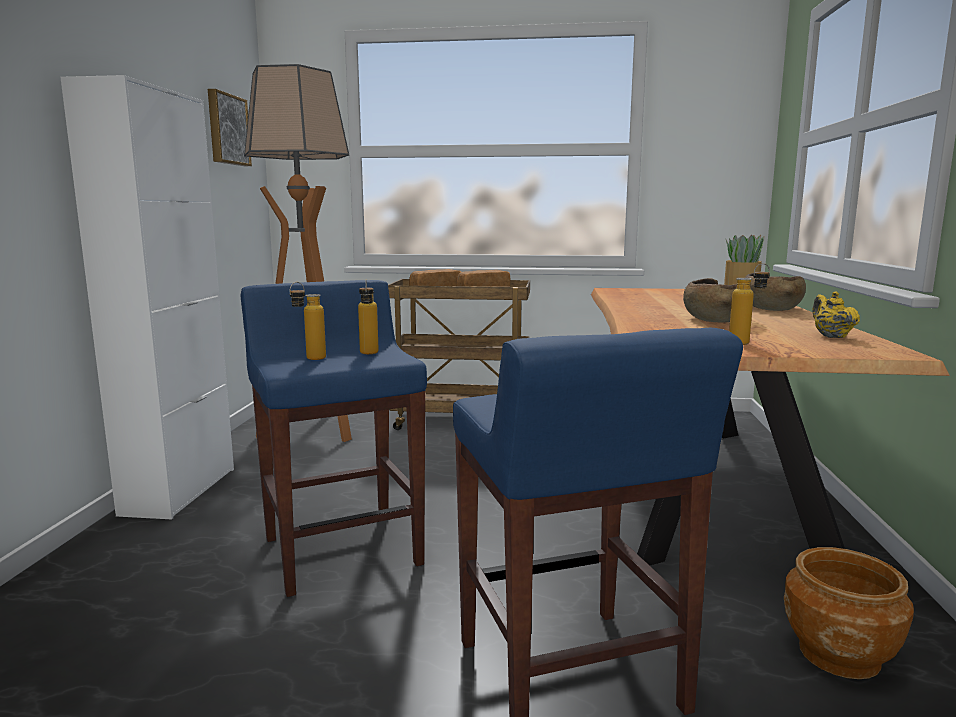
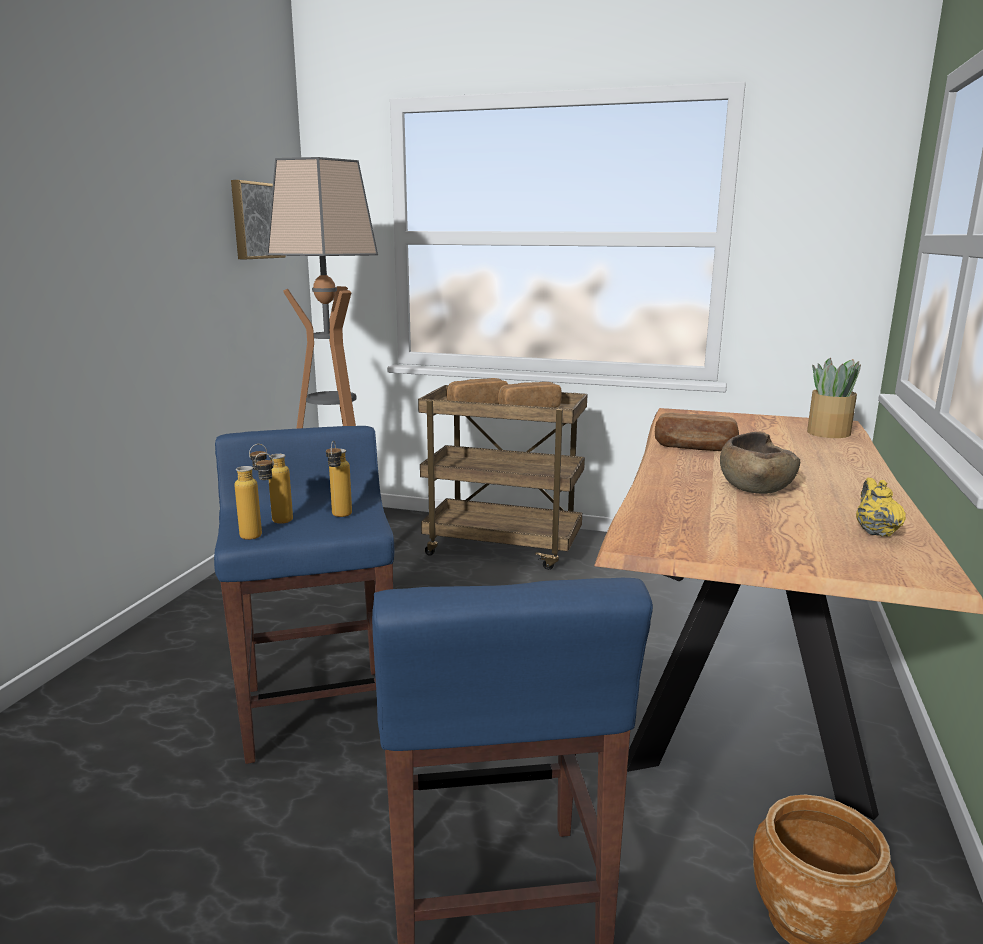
camera: 10 degrees right, 5 degrees up
white cabinet [60,75,234,520] -> none
bottle [729,263,770,345] -> bottle moved to [235,453,274,540]
brown bowl [744,273,806,311] -> none
none -> bread [655,413,739,451]

